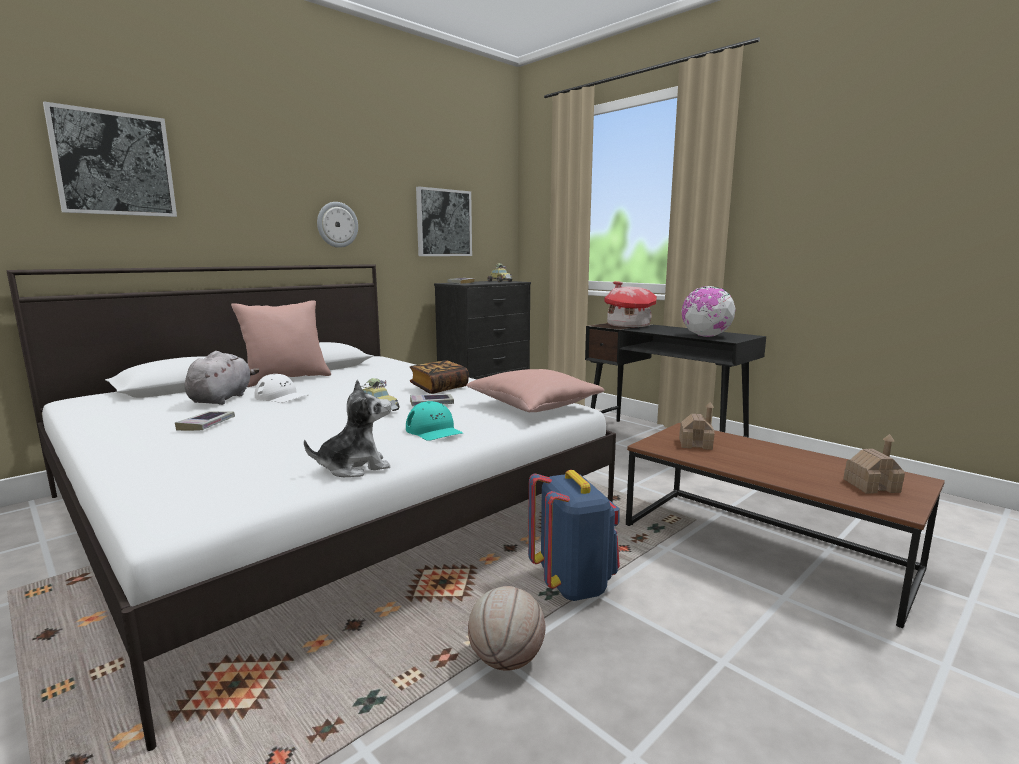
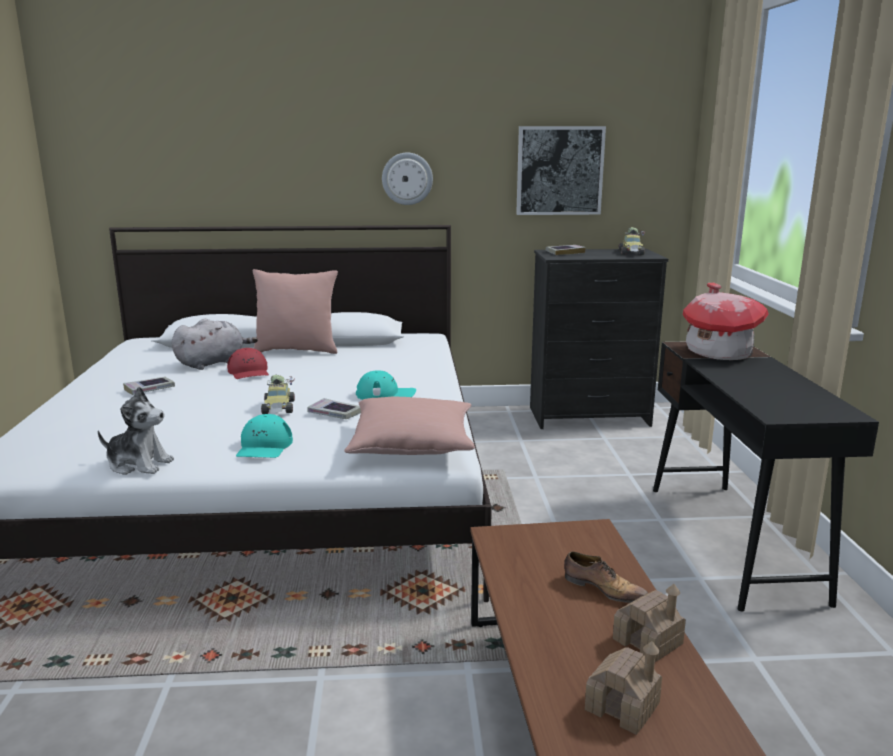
camera: 40 degrees right, 5 degrees up
picture [43,102,177,217] -> none
white cap [255,374,307,403] -> red cap [227,348,269,379]
book [410,360,469,394] -> turquoise cap [356,370,416,400]
basketball [468,586,545,671] -> none
blue backpack [528,470,620,601] -> none
toy house [679,402,714,450] -> toy house moved to [613,584,686,662]
globe [681,286,736,337] -> none
none -> shoe [564,552,648,603]

